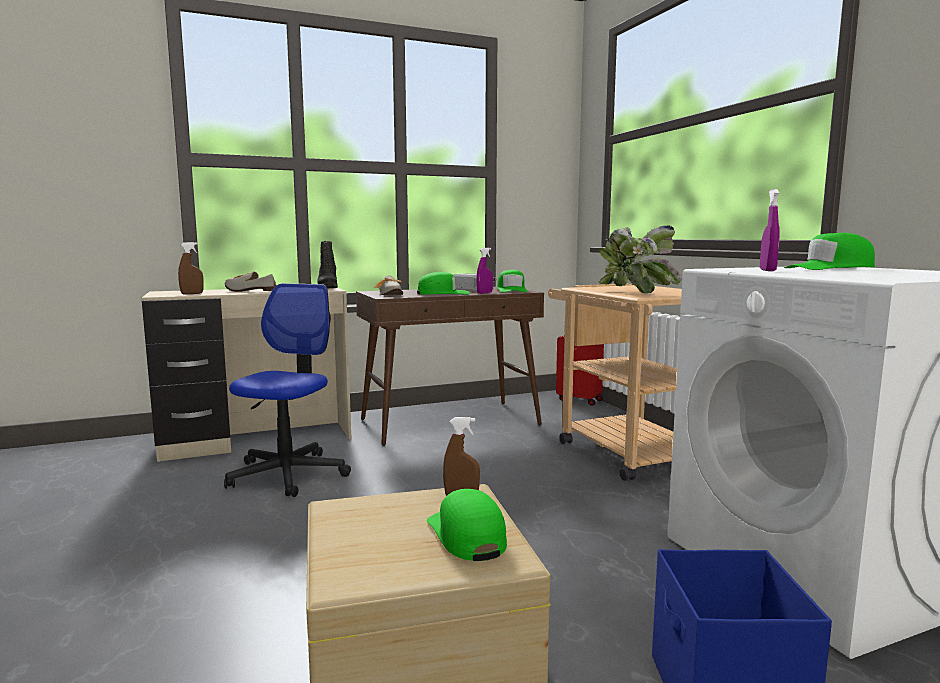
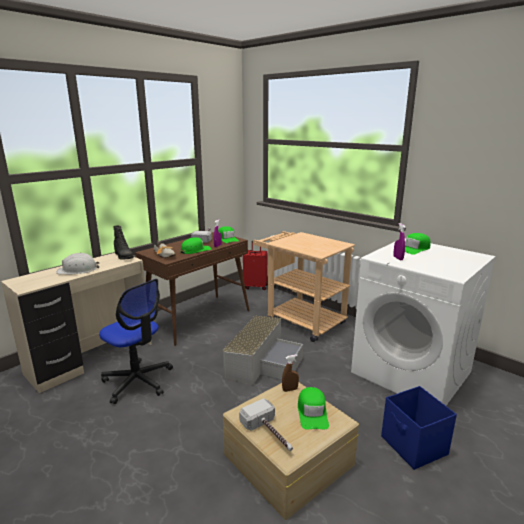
camera: 25 degrees left, 10 degrees up
brown spray bottle [178,242,204,295] -> none
shoe [224,271,277,292] -> white hard hat [56,252,100,274]
office chair [224,283,351,497] -> office chair turned 135 degrees clockwise [99,279,173,404]
green cap [427,489,507,561] -> green cap turned 135 degrees counterclockwise [298,387,329,429]
potted plant [599,226,682,294] -> none
none -> grey storage box [223,316,303,385]
none -> hammer [239,398,293,451]

